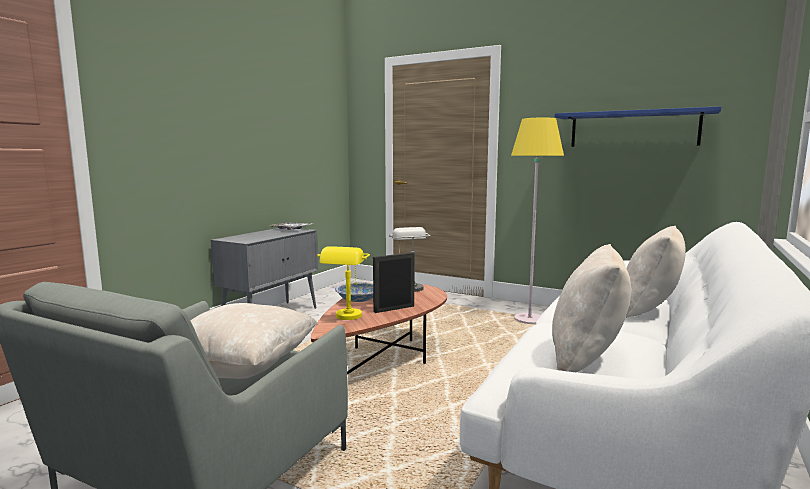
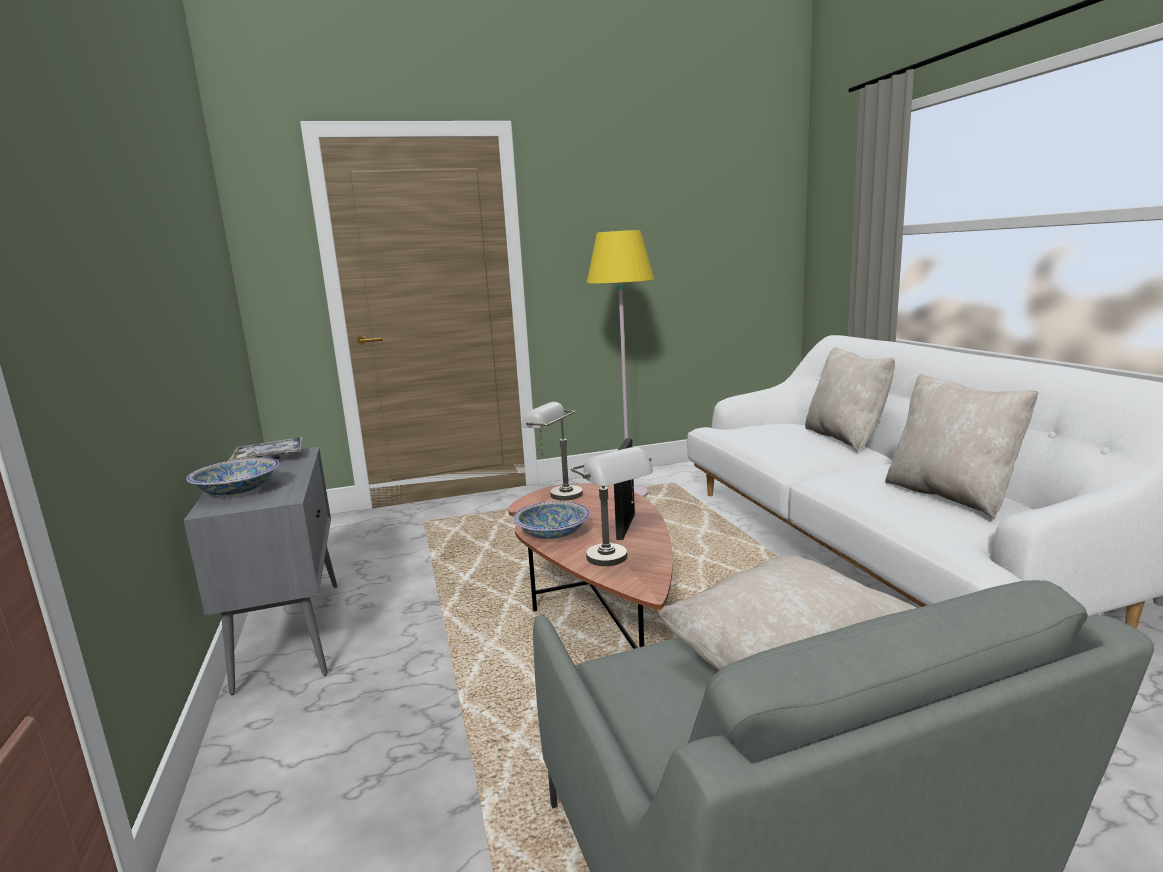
camera: 45 degrees left, 5 degrees up
yellow table lamp [317,246,370,320] -> grey table lamp [571,447,653,566]
blue shelf [555,106,721,147] -> none
none -> bowl [186,458,279,495]

